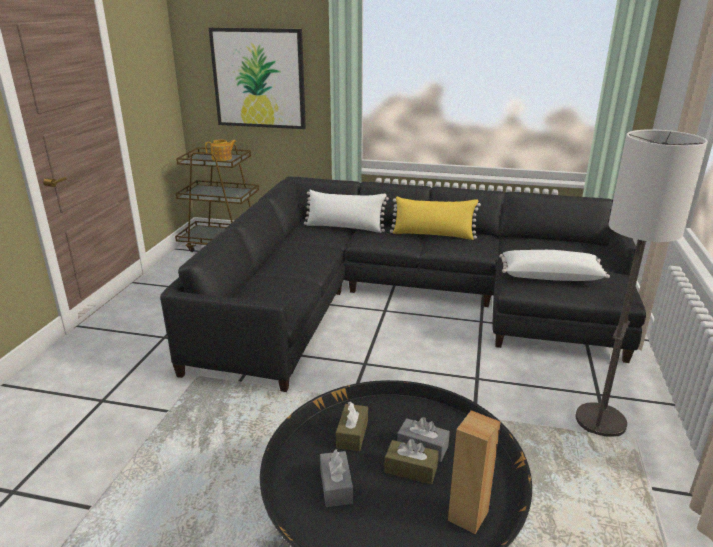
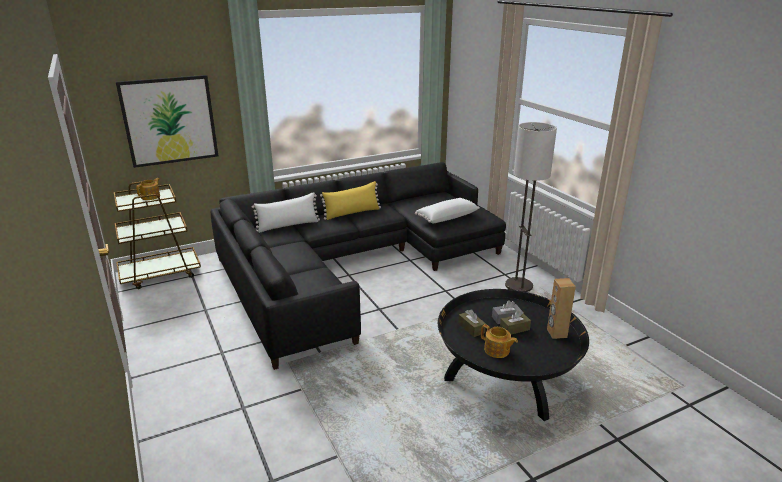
camera: 40 degrees left, 0 degrees up
grey tissue box [320,449,353,507] -> teapot [481,324,518,358]

